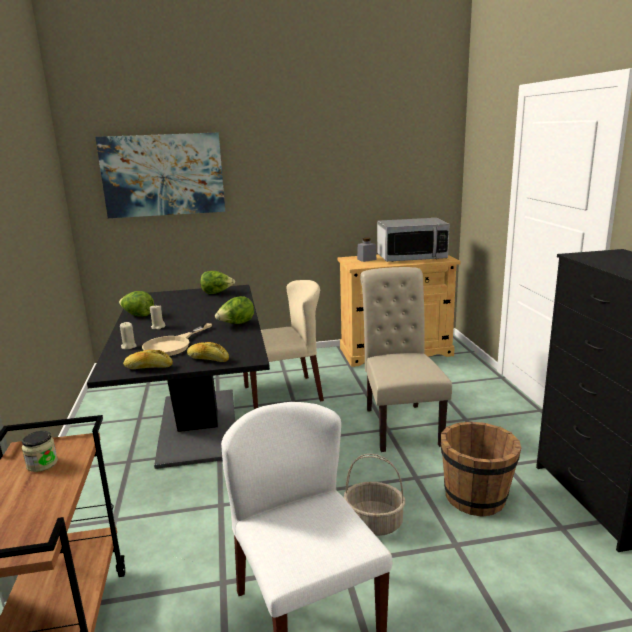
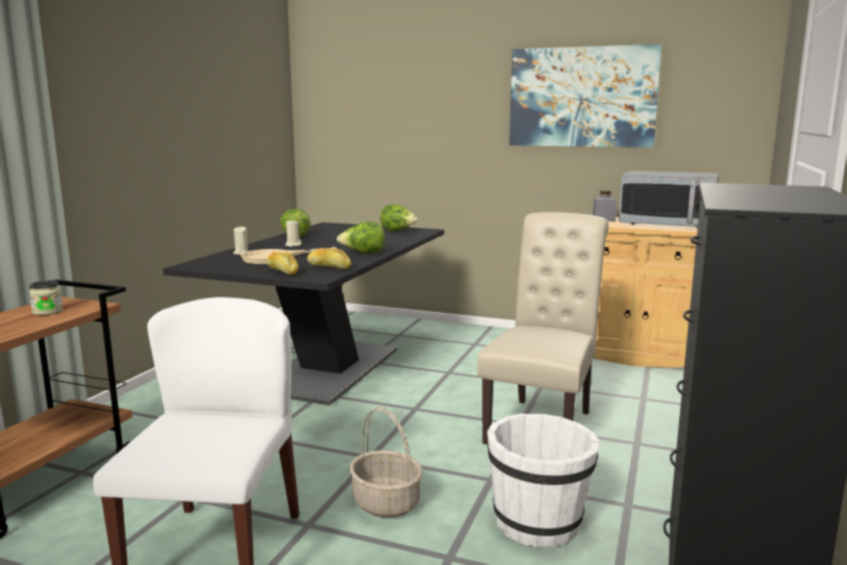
camera: 30 degrees right, 5 degrees down
picture [95,132,225,218] -> picture moved to [509,44,662,148]
bread [123,350,173,369] -> bread moved to [307,248,351,269]
beige chair [243,280,324,409] -> none
brown bucket [441,421,521,517] -> white bucket [487,413,600,547]

